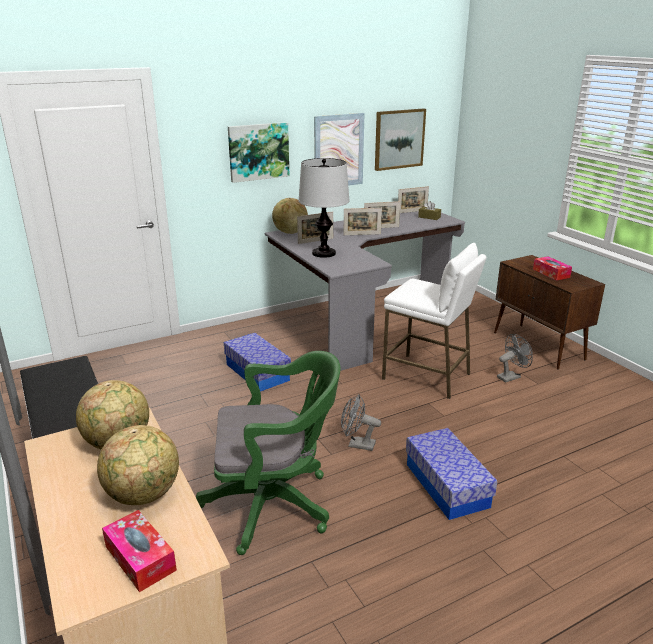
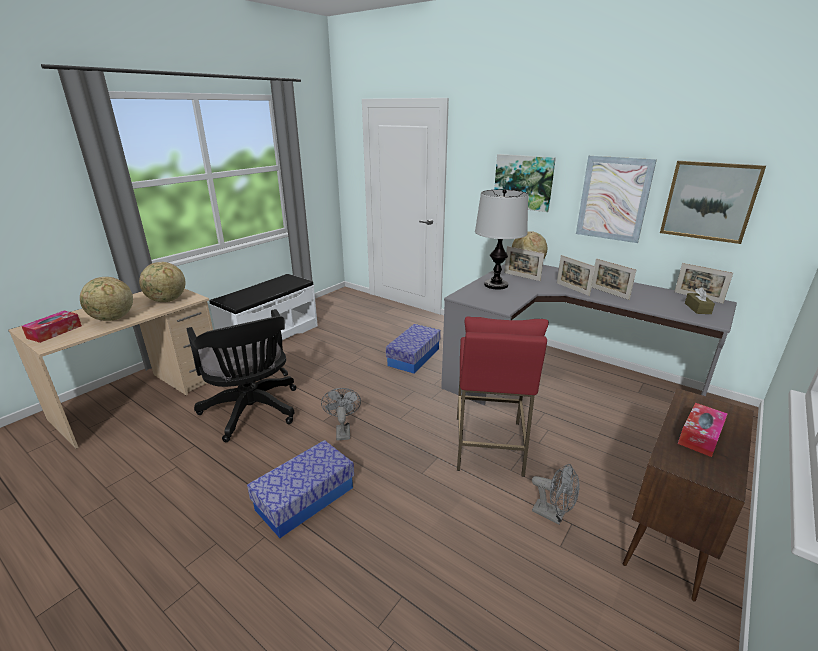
camera: 65 degrees right, 0 degrees up
green office chair [196,351,341,555] -> black office chair [186,309,296,442]
white stool [382,243,487,399] -> red stool [457,316,549,477]

